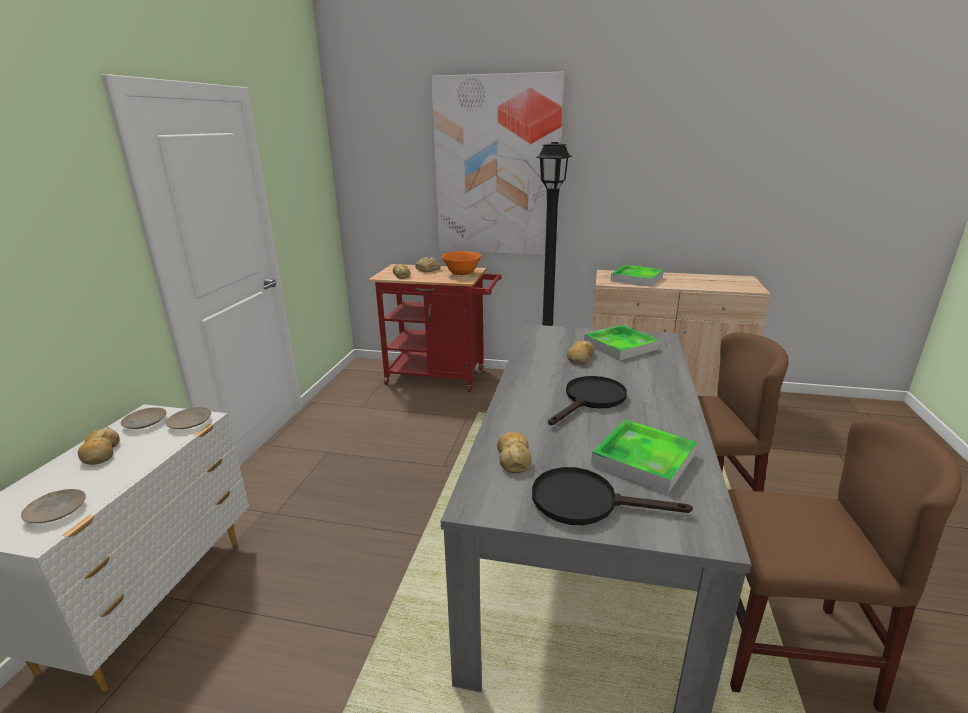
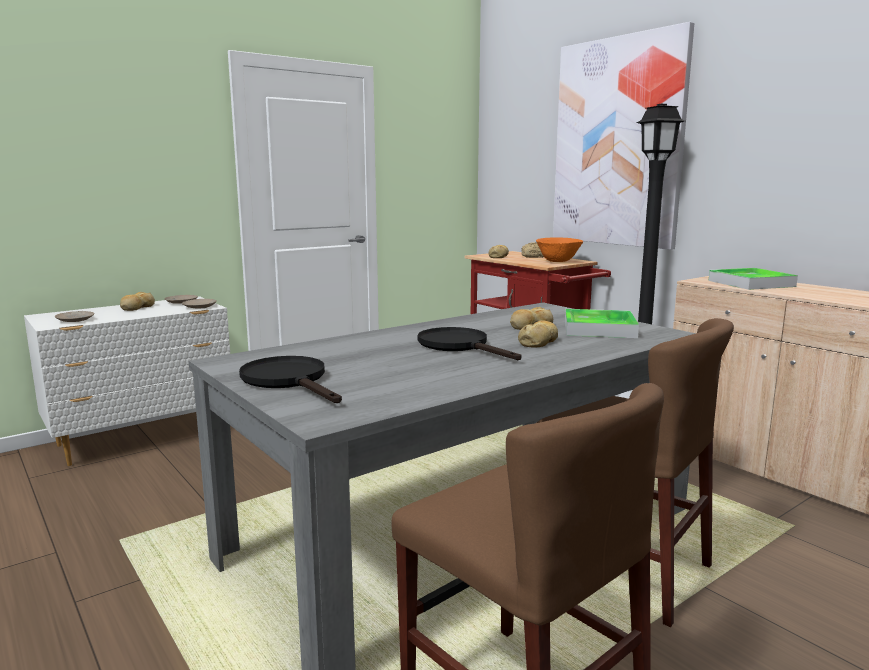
camera: 40 degrees right, 10 degrees down
bread [497,432,532,473] -> bread moved to [518,321,558,348]
black frying pan [548,376,627,425] -> black frying pan turned 120 degrees counterclockwise [418,327,521,360]
tray [591,419,697,494] -> none

